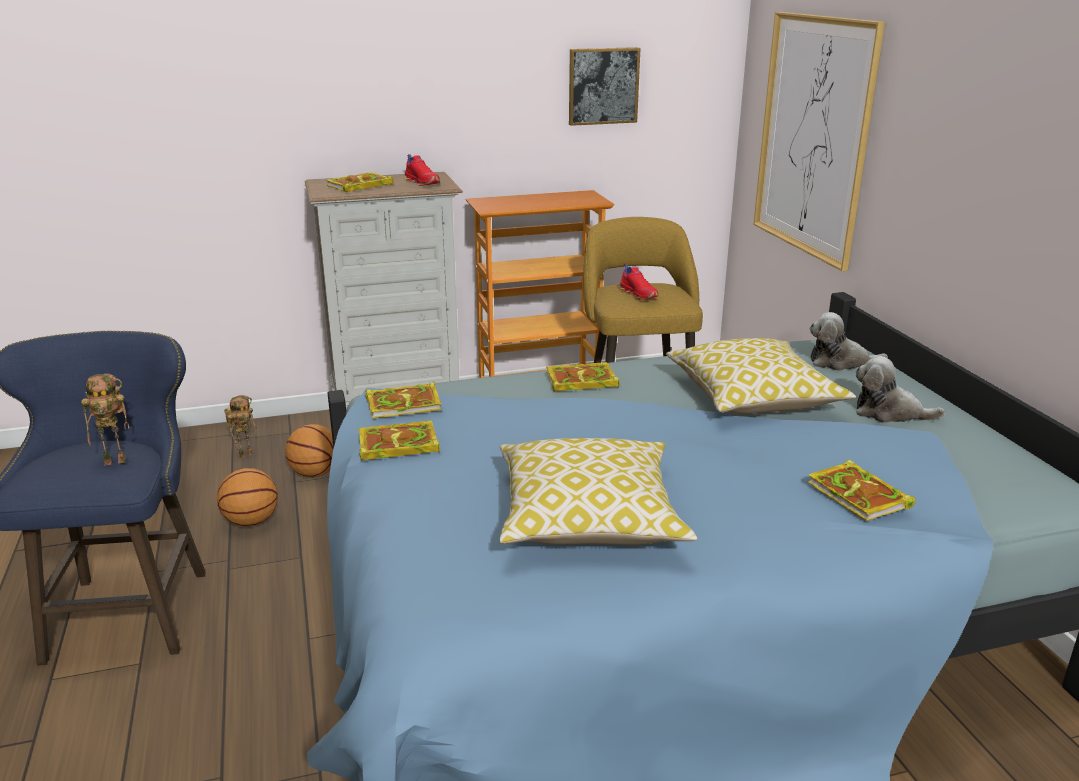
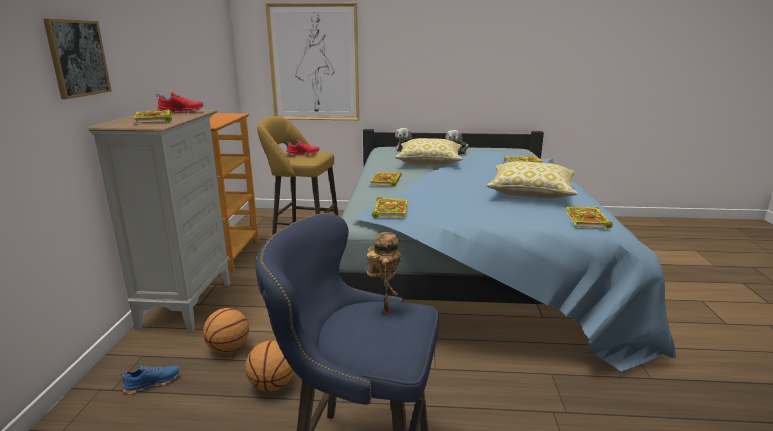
camera: 70 degrees left, 5 degrees down
toy robot [224,395,257,459] -> blue shoe [121,365,180,394]
book [358,421,440,460] -> book moved to [566,206,613,229]
picture [569,47,640,126] -> picture moved to [43,18,111,99]

